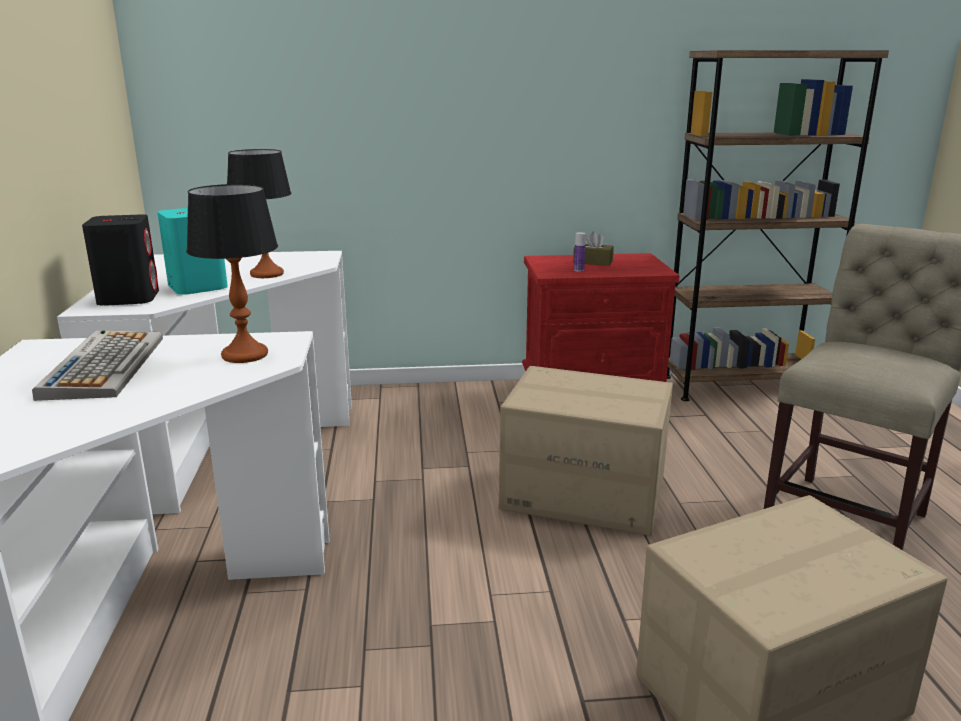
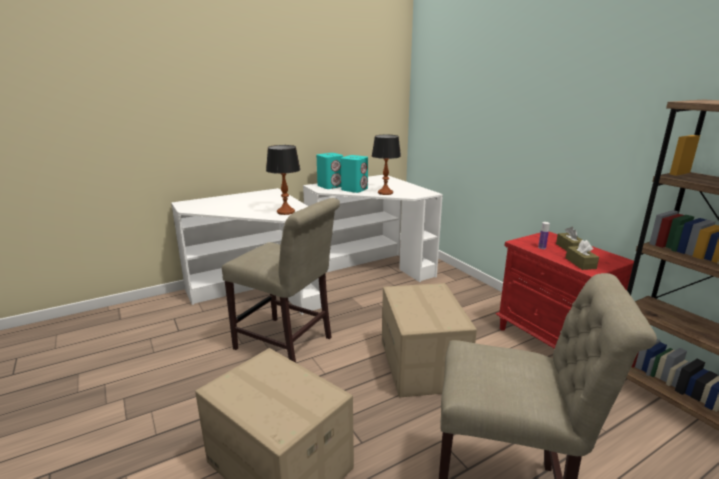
camera: 65 degrees right, 0 degrees up
keyboard [32,330,163,401] -> none
black speaker [82,214,159,306] -> turquoise speaker [317,153,343,189]
none -> beige chair [222,198,340,363]
none -> brown tissue box [566,240,599,270]

